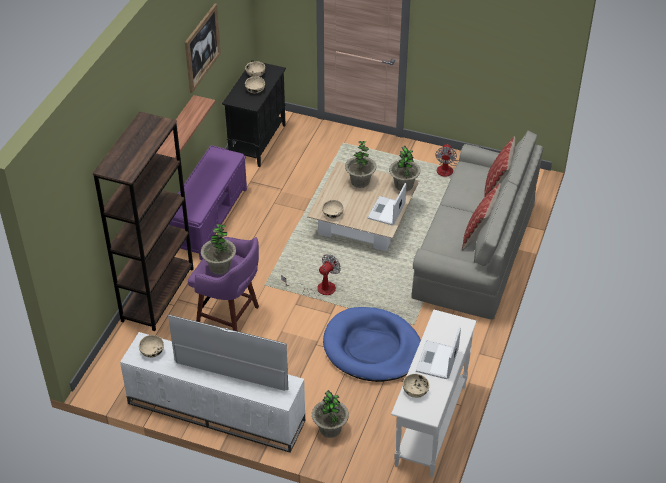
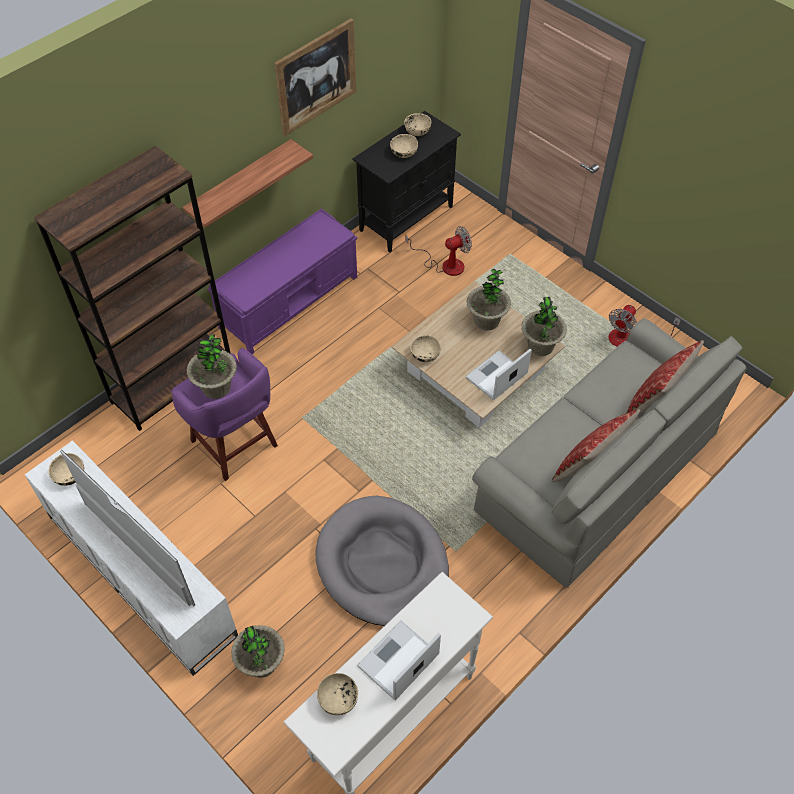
camera: 25 degrees right, 10 degrees up
fan [281,254,341,296] -> fan moved to [406,226,472,276]
blue dog bed [323,307,421,382] -> grey dog bed [315,496,449,626]

